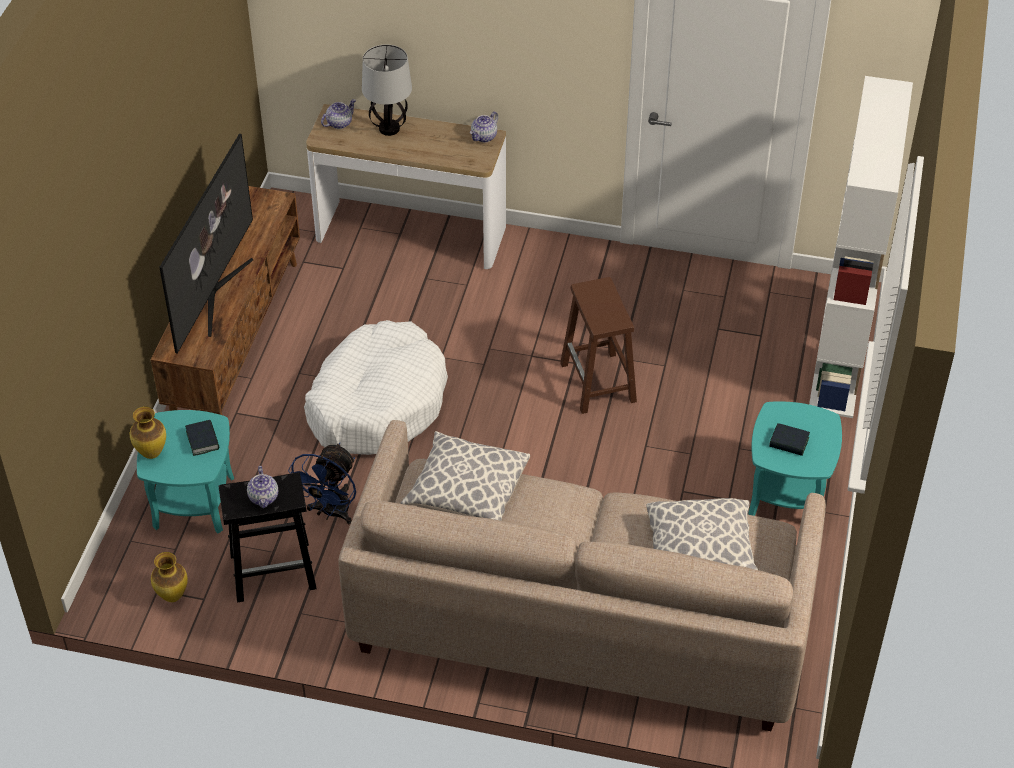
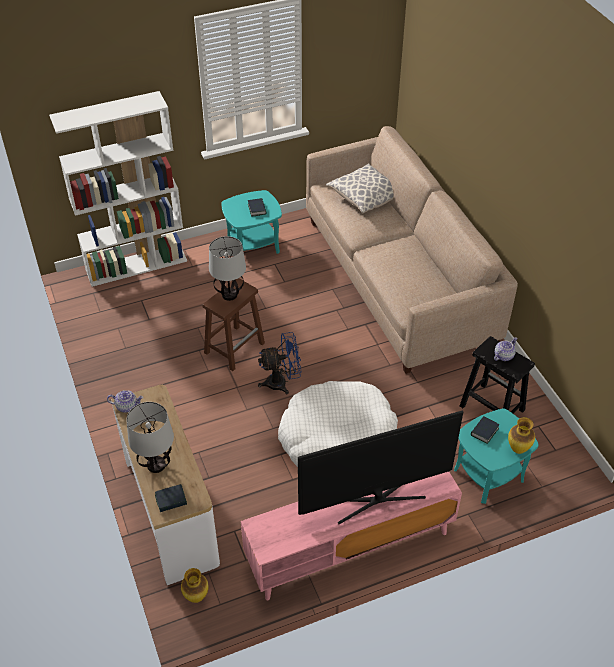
camera: 125 degrees left, 0 degrees up
brown tv stand [151,186,300,415] -> pink tv stand [241,472,462,600]
vase [151,552,188,602] -> vase moved to [181,568,208,603]
blue fan [288,443,356,524] -> blue fan moved to [258,332,301,394]
teapot [321,99,356,129] -> book [155,484,187,512]
pillow [400,431,530,521] -> none
none -> table lamp [209,236,246,301]

